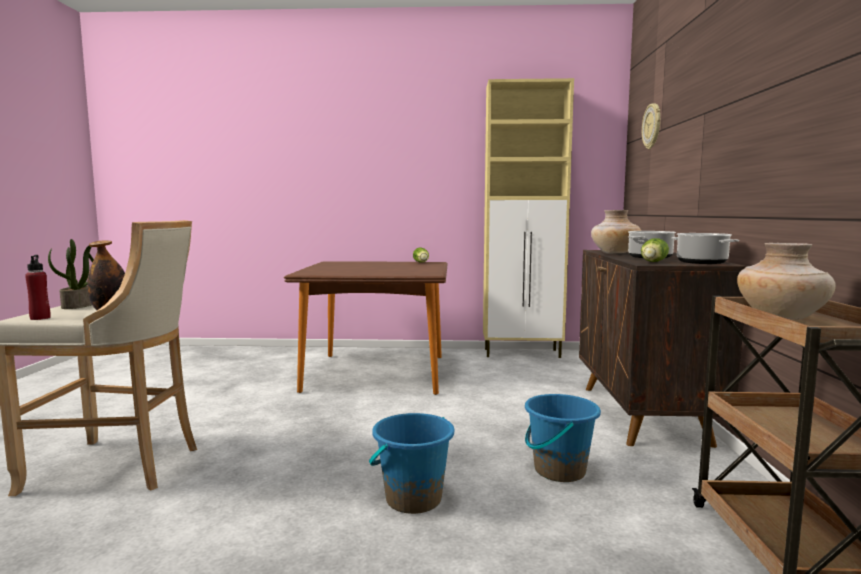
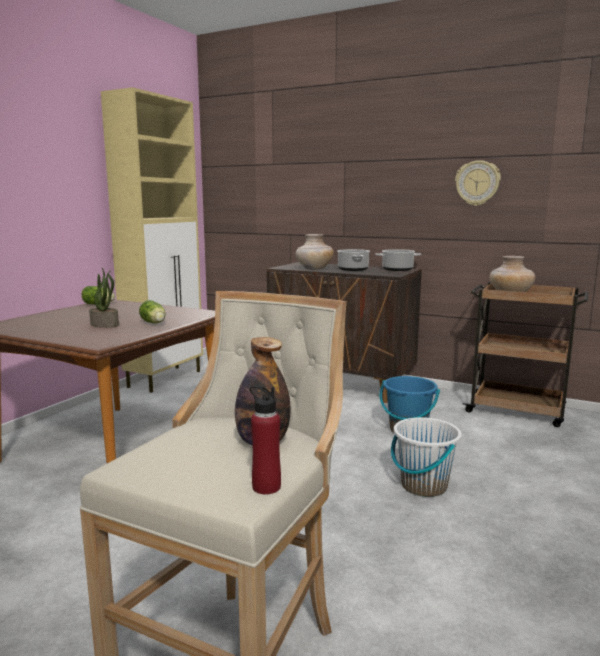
camera: 65 degrees left, 5 degrees up
potted plant [48,239,94,309] -> potted plant moved to [89,268,119,328]
blue bucket [369,413,454,514] -> white bucket [391,417,462,497]
lettuce [641,238,669,262] -> lettuce moved to [139,300,166,324]
wall clock [642,103,660,149] -> wall clock moved to [455,160,501,206]

